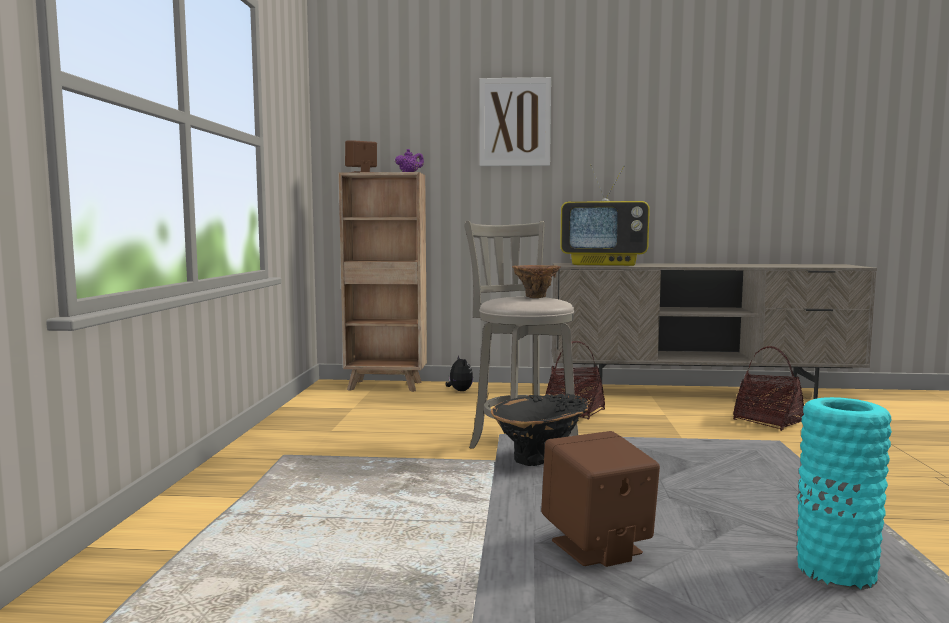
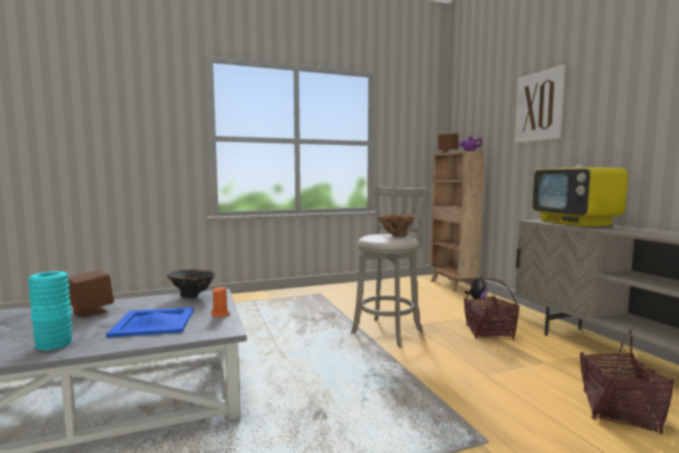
camera: 65 degrees right, 0 degrees up
none -> blue tray [106,307,194,338]
none -> orange candle [211,286,230,317]

